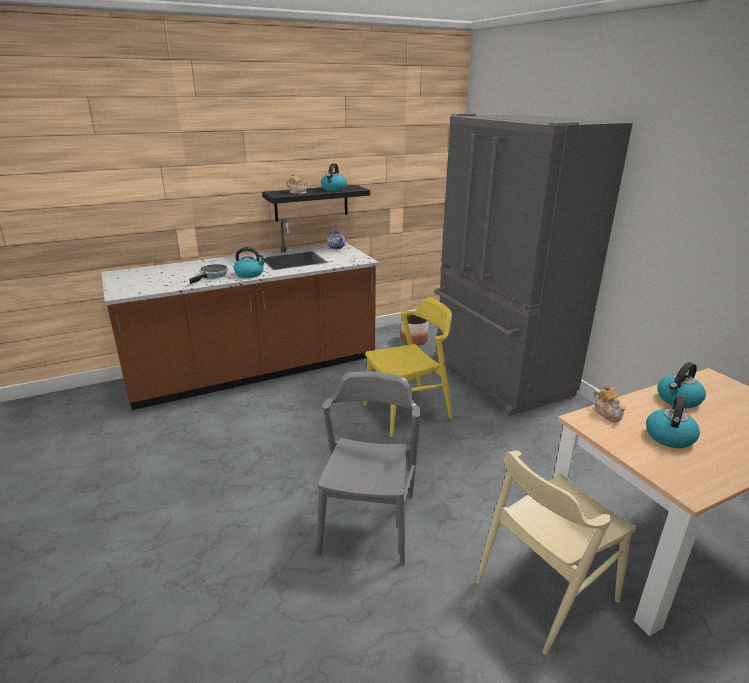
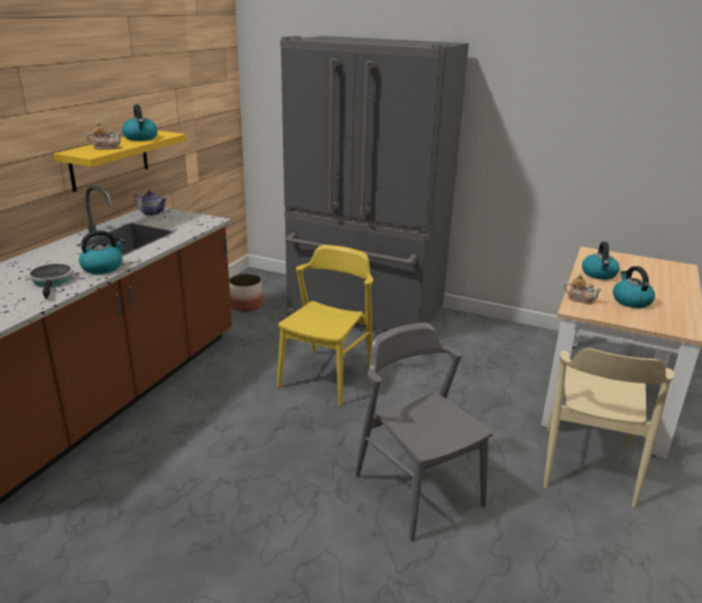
camera: 40 degrees left, 0 degrees up
black shelf [262,185,370,222] -> yellow shelf [54,131,186,192]

